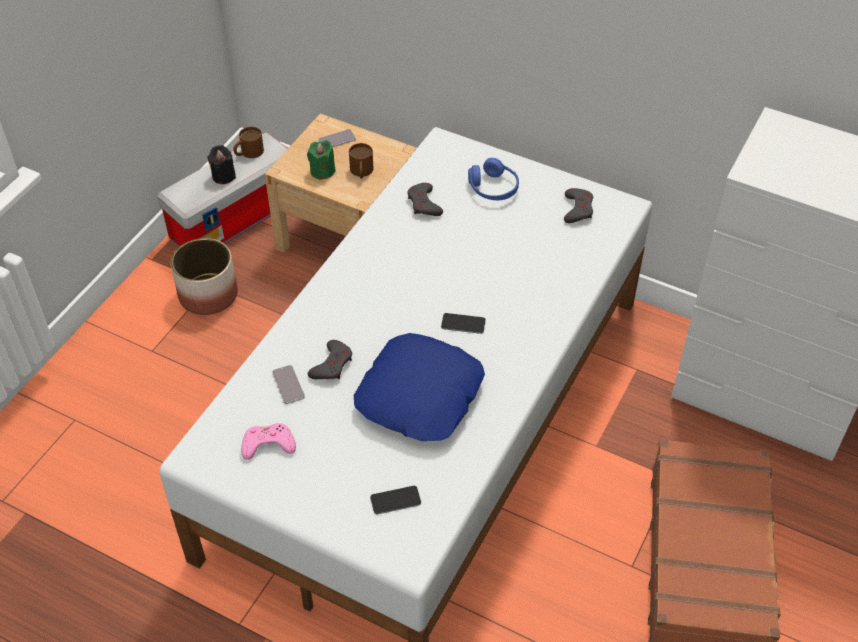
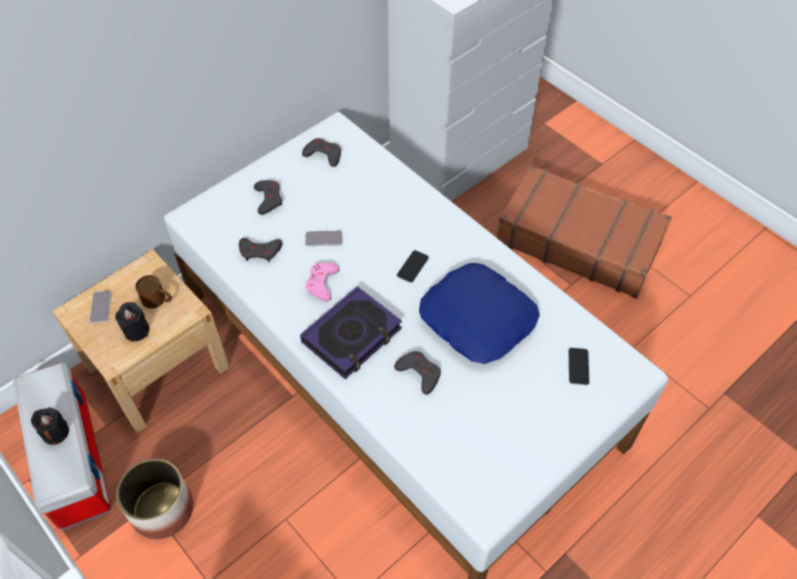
camera: 70 degrees left, 5 degrees up
brown mug [233,127,264,158] -> none
pink game controller [241,423,296,460] -> pink game controller moved to [305,262,340,301]
phone [272,365,305,404] -> phone moved to [305,230,342,246]
green candle [307,140,336,180] -> black candle [115,302,150,341]
blue headphones [468,158,519,200] -> grey game controller [254,180,282,215]
none -> book [300,286,402,379]

